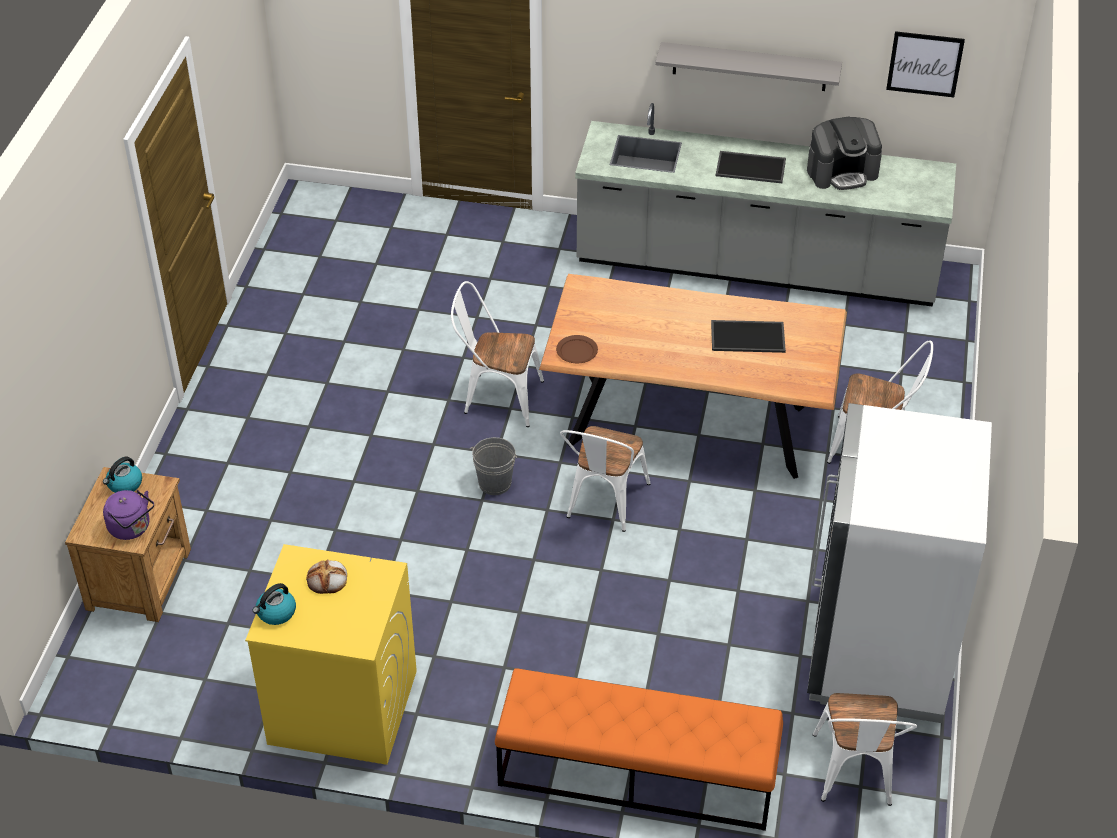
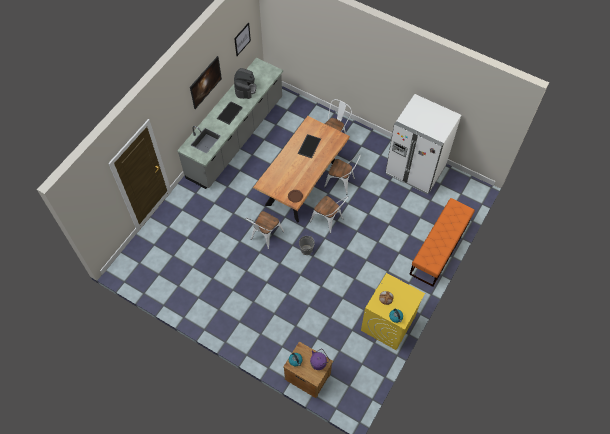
camera: 70 degrees left, 15 degrees up
grey shelf [655,42,842,91] -> picture [190,56,222,109]
white chair [812,693,917,806] -> white chair moved to [324,154,361,194]

